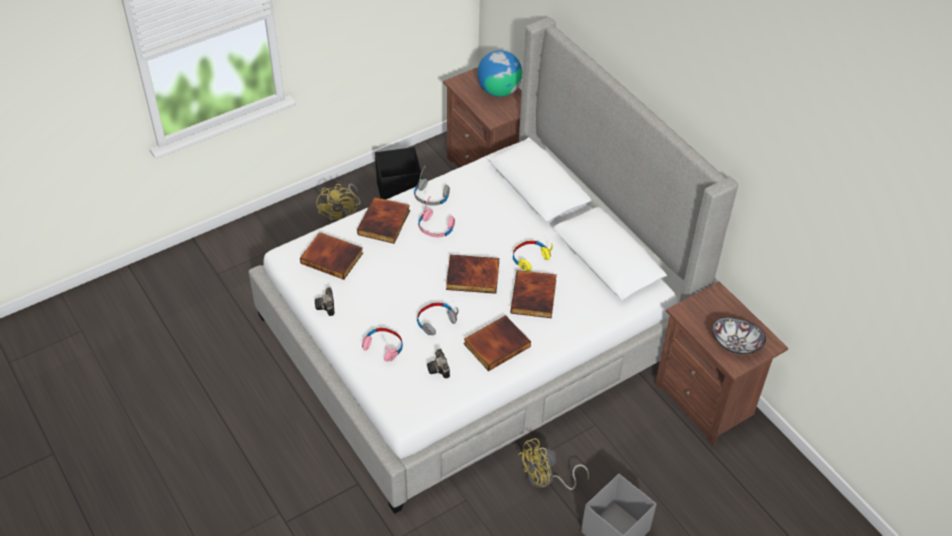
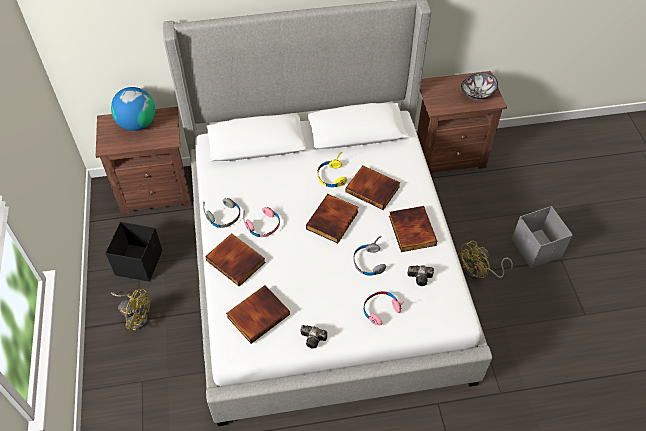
camera: 65 degrees left, 5 degrees up
yellow fan [518,438,589,490] -> yellow fan turned 60 degrees clockwise [457,240,513,279]

